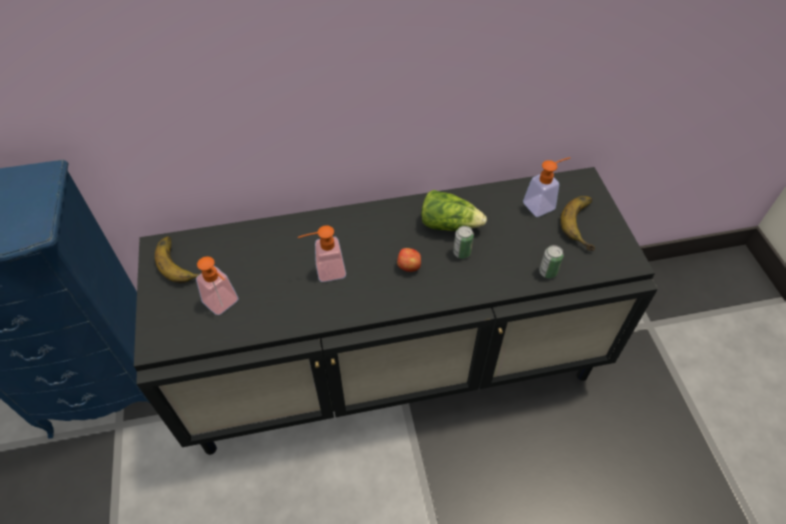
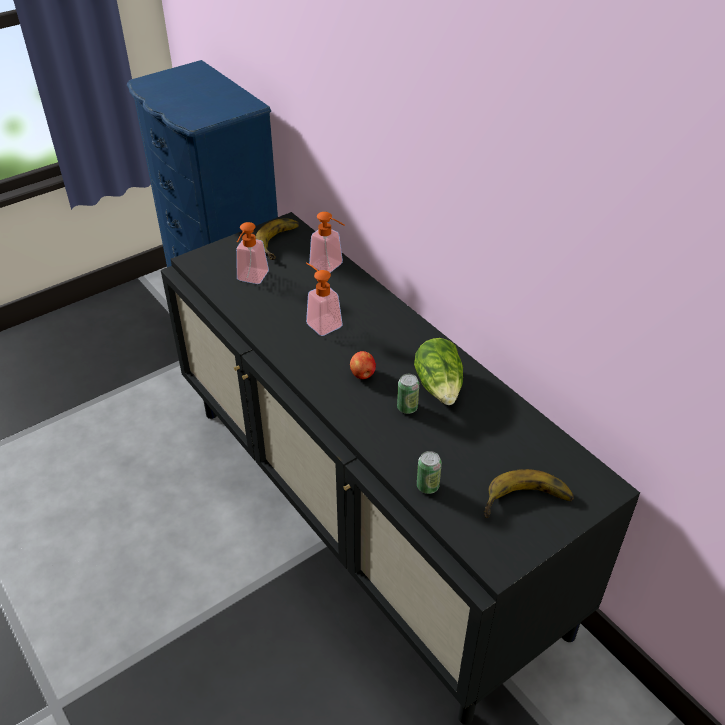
camera: 65 degrees right, 10 degrees down
soap dispenser [523,157,570,217] -> soap dispenser moved to [309,212,345,273]

